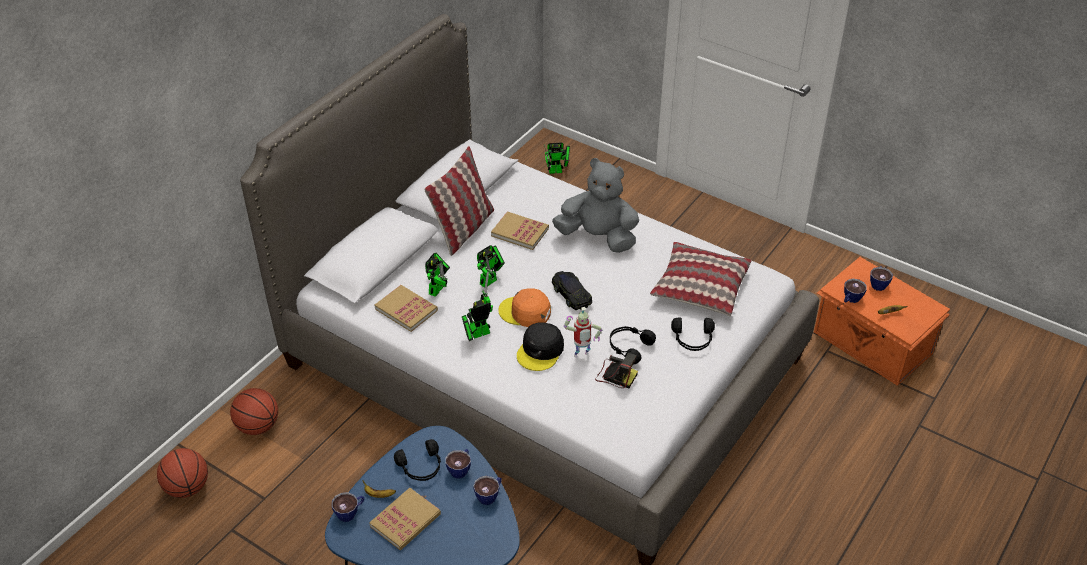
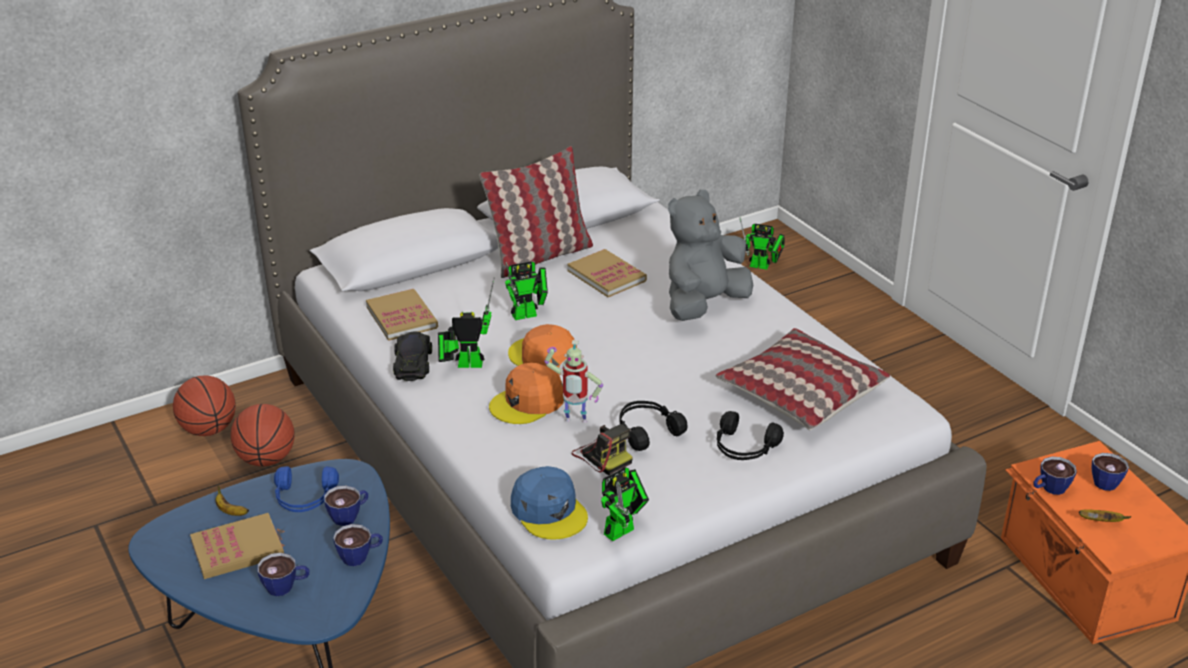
camera: 25 degrees right, 10 degrees down
basketball [157,448,208,498] -> basketball moved to [231,404,294,466]
cup [332,492,364,522] -> cup moved to [257,553,309,596]
black headphones [394,439,441,481] -> blue headphones [274,466,339,512]
toy robot [425,253,450,297] -> toy robot moved to [601,467,649,541]
black cap [517,322,564,371] -> orange cap [489,363,564,424]
grey plush toy [552,158,639,253] -> grey plush toy turned 90 degrees counterclockwise [668,190,753,321]
black toy car [552,271,592,310] -> black toy car moved to [393,332,432,381]
none -> blue cap [511,466,588,540]

